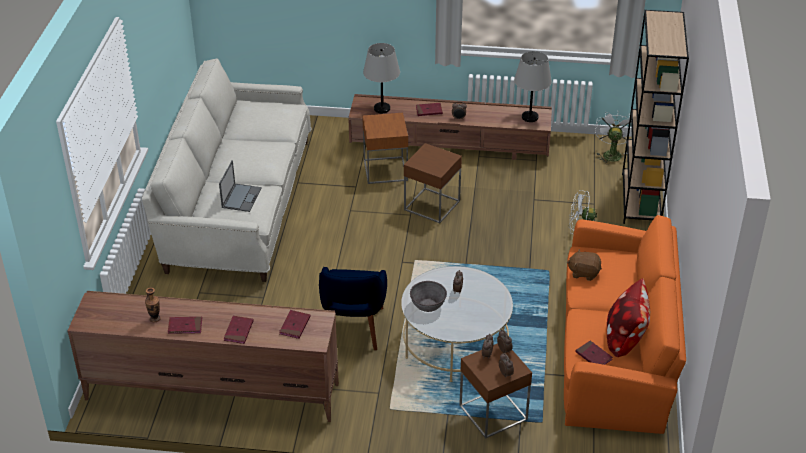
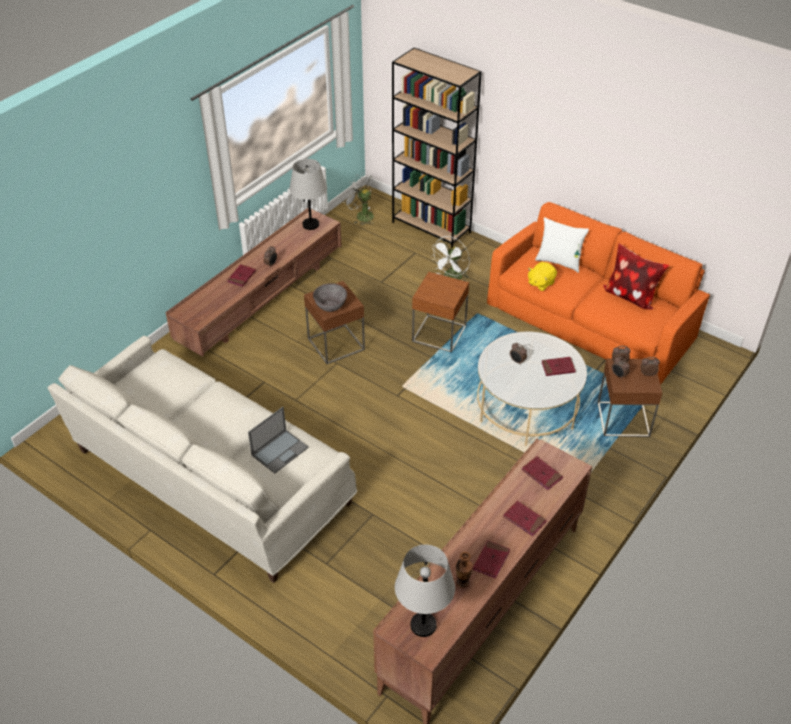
camera: 60 degrees left, 5 degrees up
laptop [219,160,262,212] -> laptop turned 90 degrees clockwise [248,407,309,474]
blue armchair [319,267,387,350] -> none
brown side table [362,113,408,184] -> brown side table moved to [412,272,469,352]
grey table lamp [363,43,400,113] -> grey table lamp moved to [395,545,455,637]
grey bowl [410,281,447,312] -> grey bowl moved to [313,283,347,312]
brown plush toy [567,249,602,281] -> yellow plush toy [528,262,557,291]
red book [575,340,613,365] -> red book moved to [541,357,576,376]
none -> white pillow [535,217,589,273]

